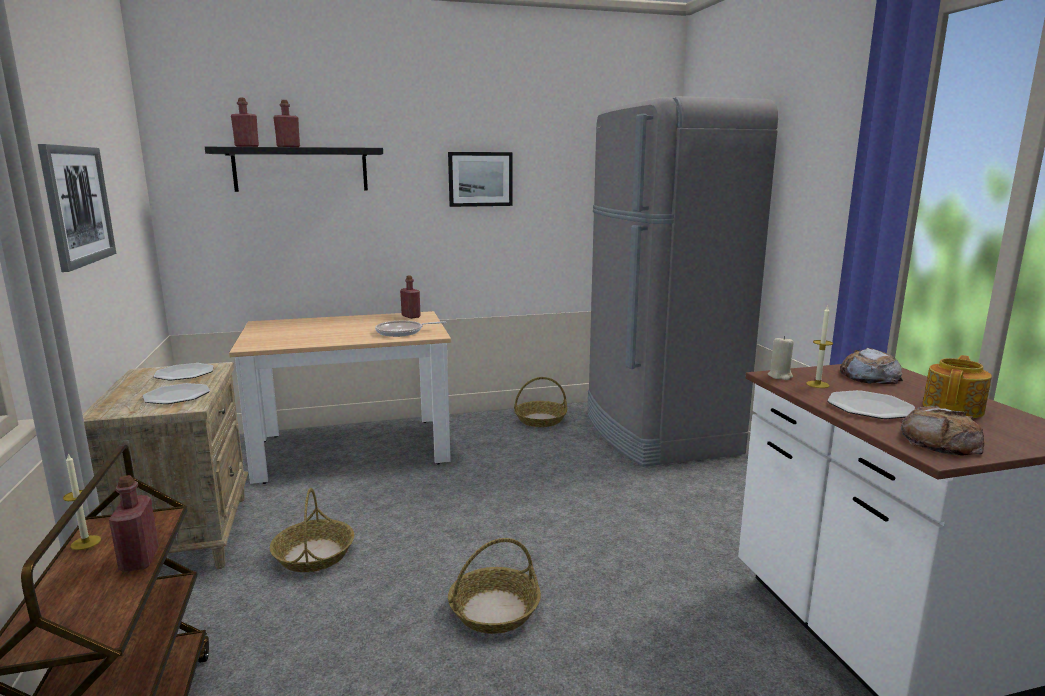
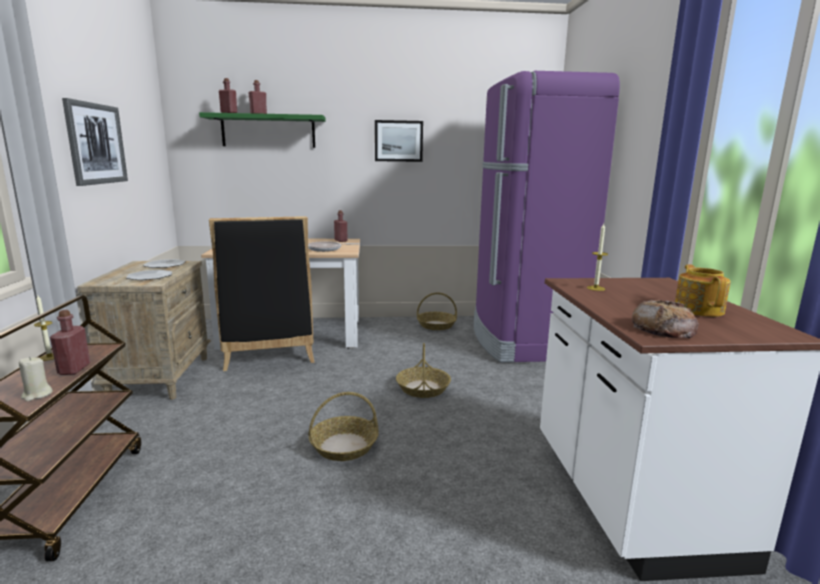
camera: 10 degrees right, 0 degrees up
black shelf [205,147,383,192] -> green shelf [199,112,326,148]
basket [270,488,354,572] -> basket moved to [396,343,451,398]
grey fridge [587,96,778,467] -> purple fridge [474,71,620,363]
beige candle [768,336,794,380] -> beige candle moved to [19,356,53,401]
plate [827,390,915,419] -> none
bread [840,348,903,384] -> none
teapot [922,355,992,418] -> teapot turned 45 degrees counterclockwise [675,265,731,317]
none -> black chair [209,216,315,371]

